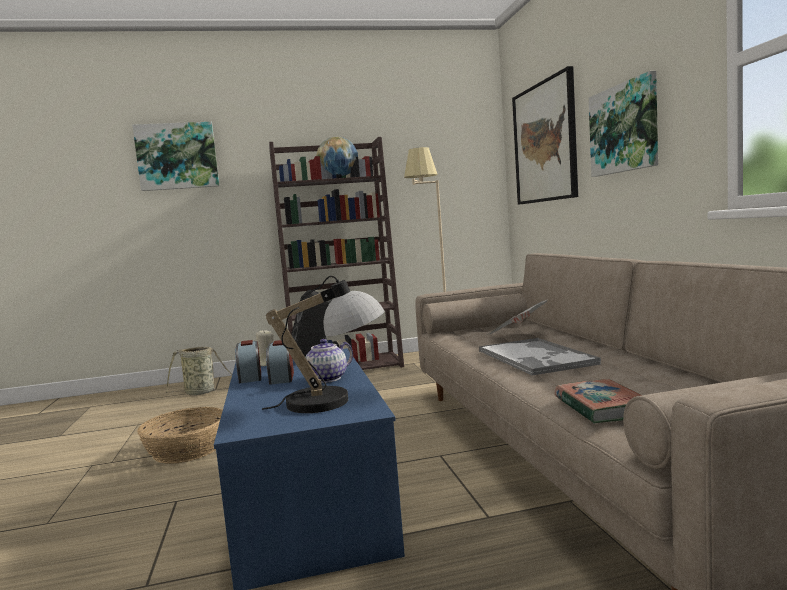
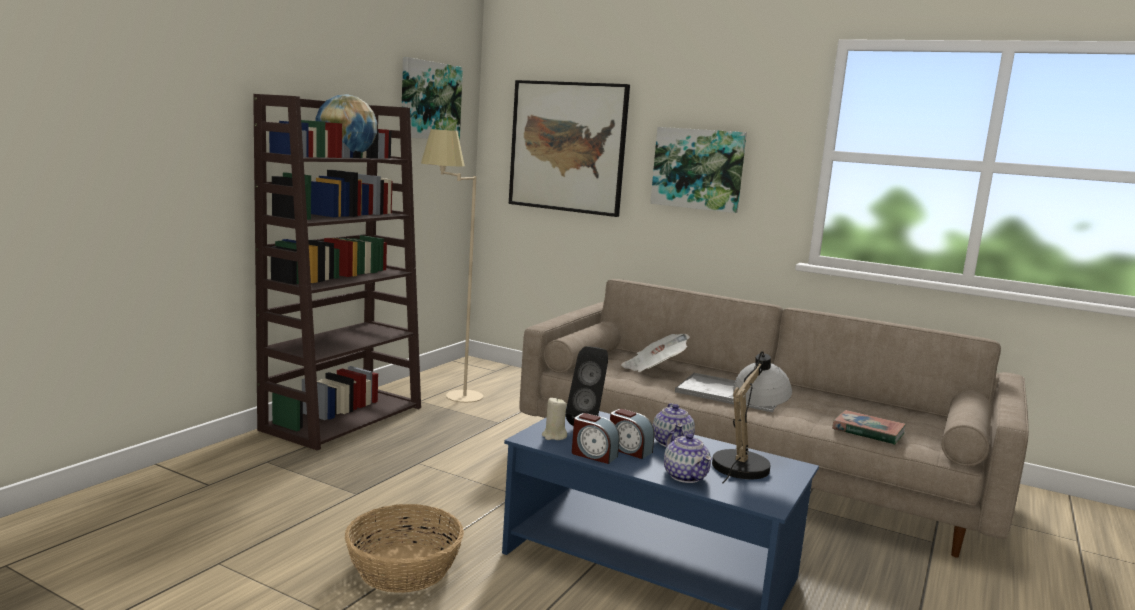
camera: 50 degrees left, 5 degrees up
picture [132,122,219,191] -> picture moved to [402,57,463,140]
basket [166,347,232,395] -> none
none -> teapot [664,432,712,483]

